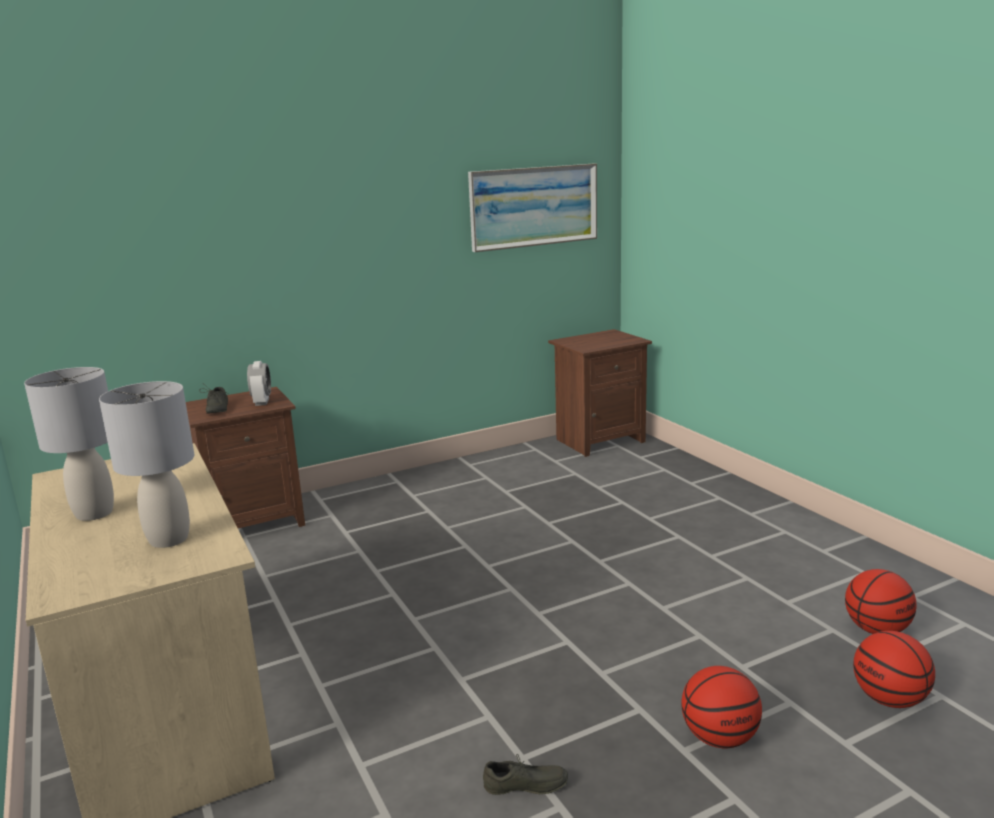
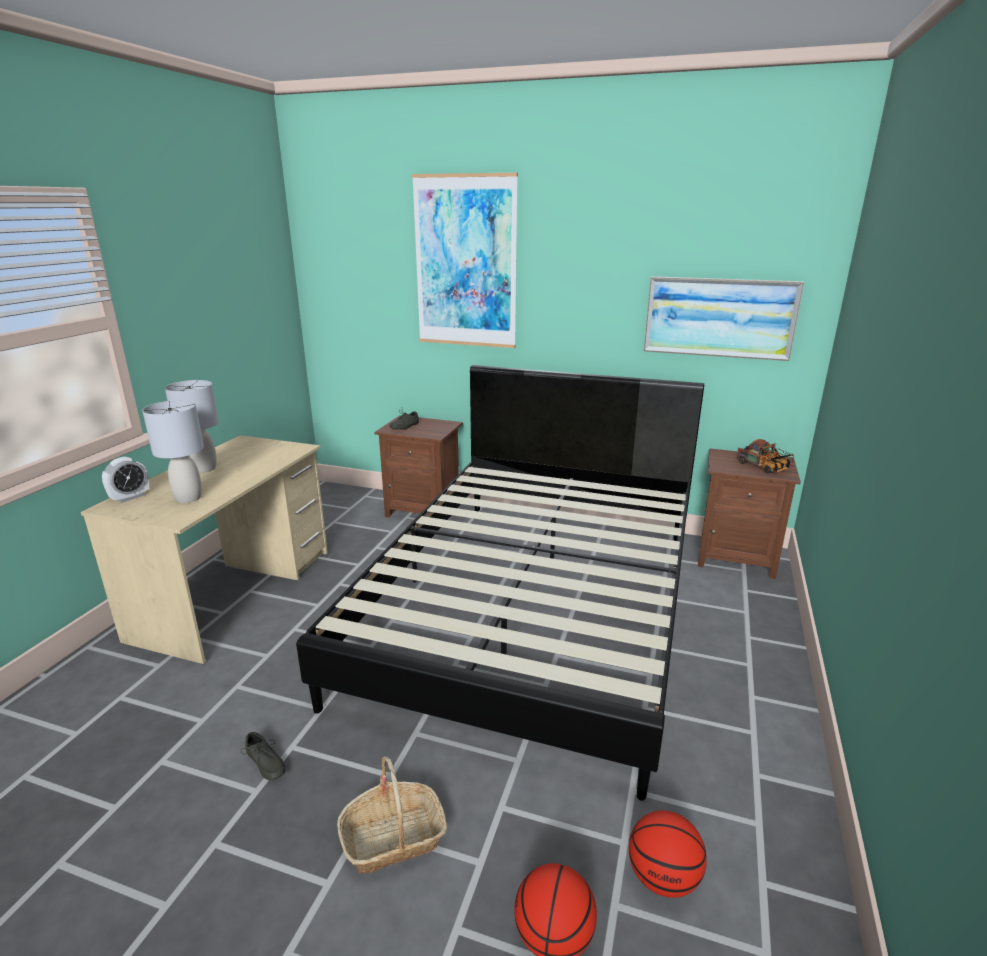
camera: 45 degrees right, 5 degrees up
alarm clock [247,361,271,406] -> alarm clock moved to [102,457,149,503]
basketball [681,666,762,748] -> basket [337,756,448,874]
none -> black bed [296,365,704,801]
none -> picture [411,173,518,348]
none -> toy truck [737,439,794,474]

